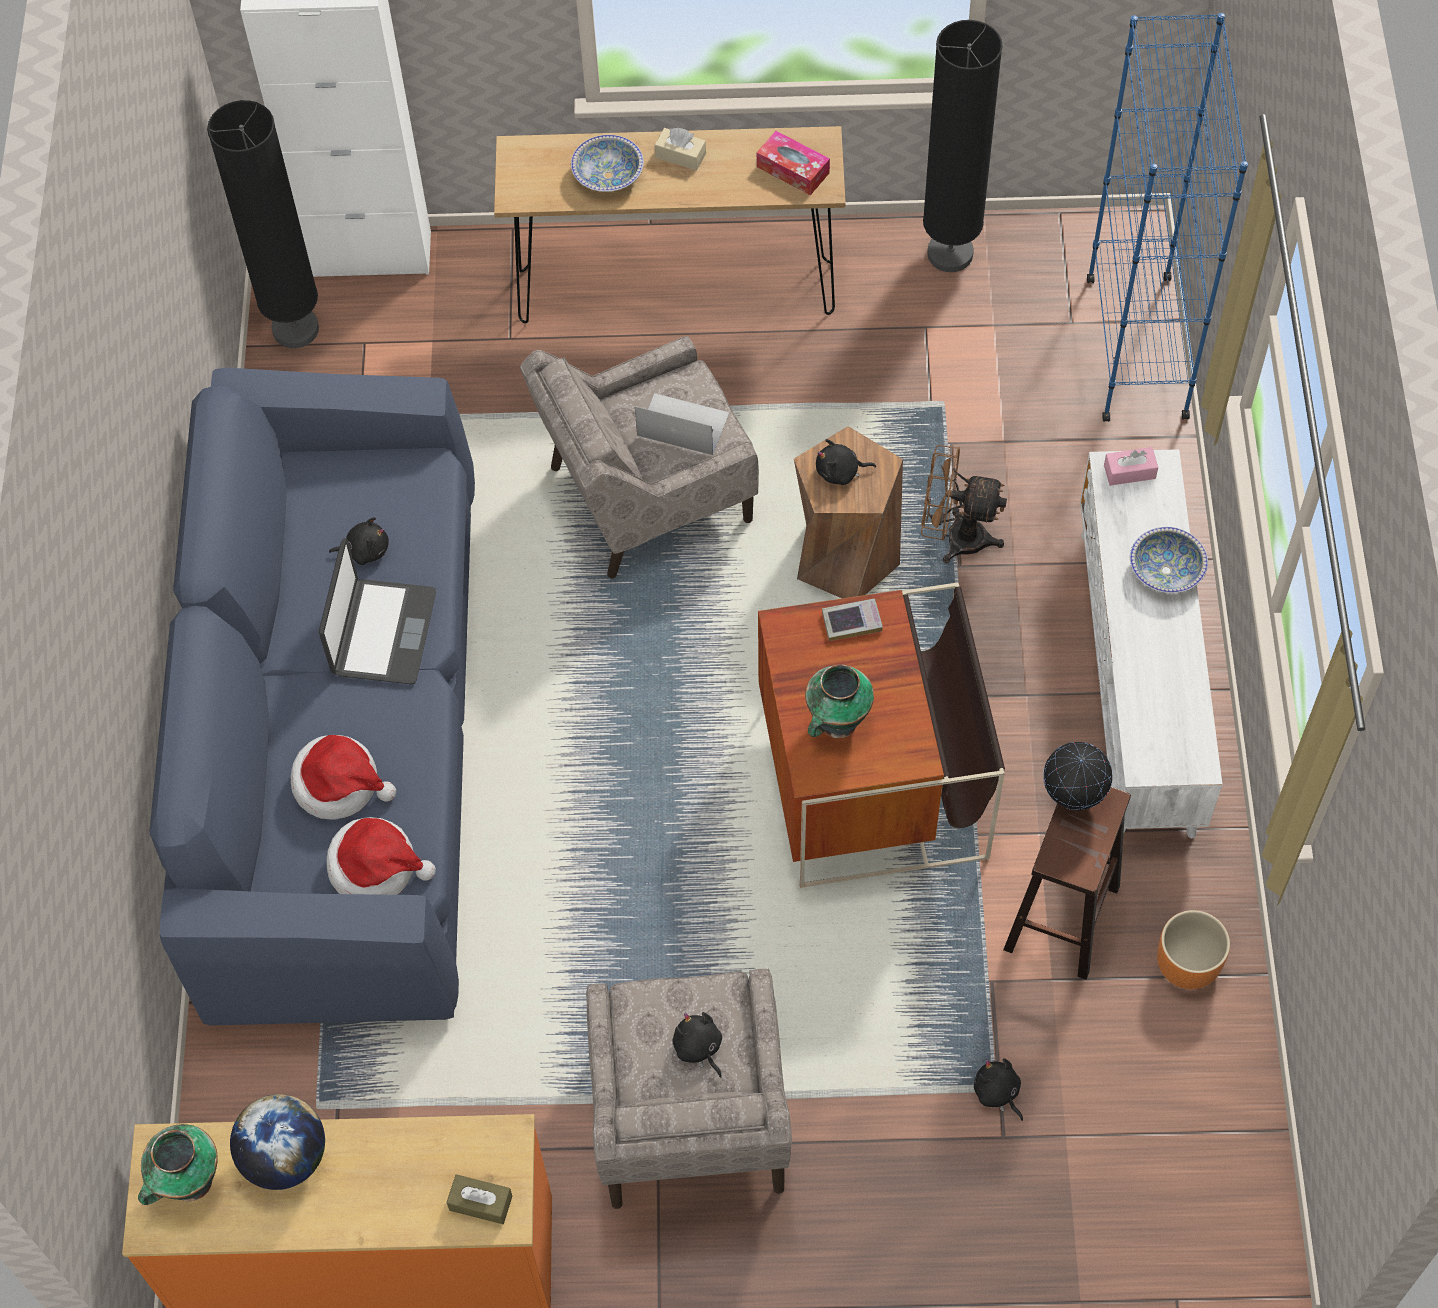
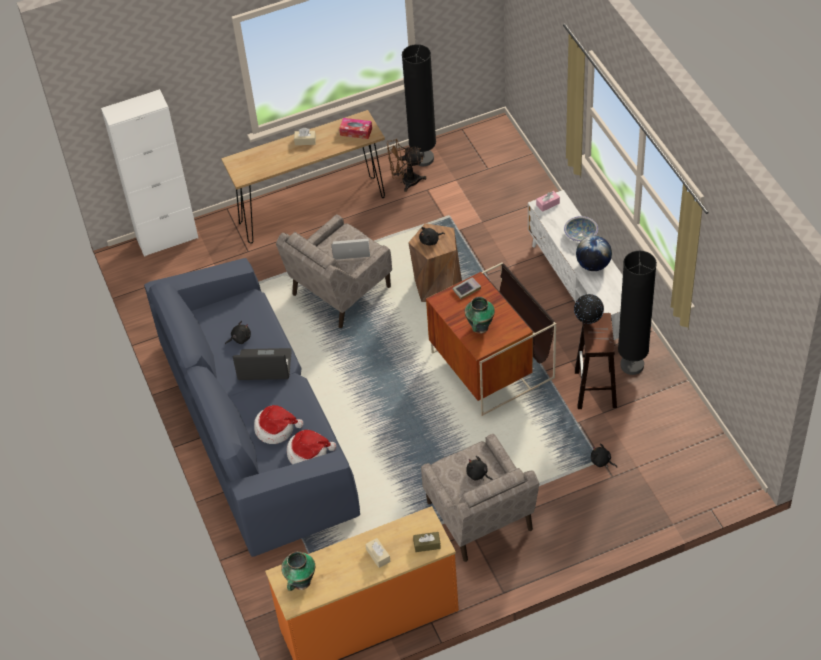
camera: 20 degrees left, 10 degrees down
black floor lamp [207,100,319,348] -> black floor lamp moved to [618,251,657,375]
globe [230,1094,325,1190] -> globe moved to [576,236,612,271]
laptop [319,538,436,684] -> laptop turned 75 degrees counterclockwise [233,348,292,380]
bowl [571,135,644,192] -> none
brown fan [921,445,1007,563] -> brown fan moved to [387,139,426,192]
blue bookcase [1087,13,1248,422] -> none
orange planter [1157,910,1230,989] -> none
none -> beige tissue box [365,538,391,568]

